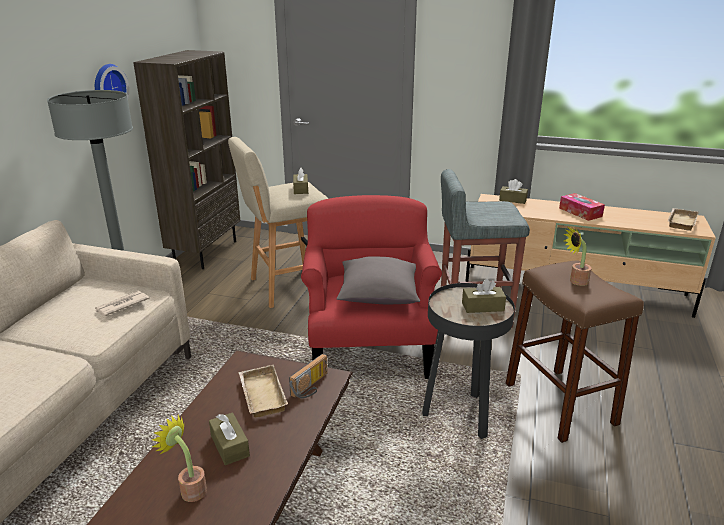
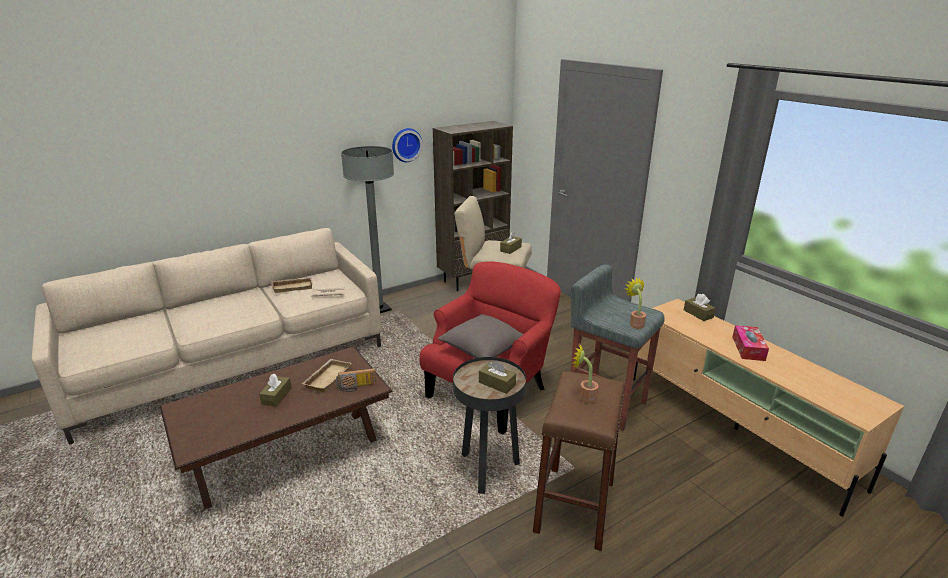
camera: 40 degrees right, 0 degrees up
potted plant [152,415,207,502] -> potted plant moved to [624,278,646,329]
beige tray [667,208,699,231] -> beige tray moved to [271,277,313,293]

